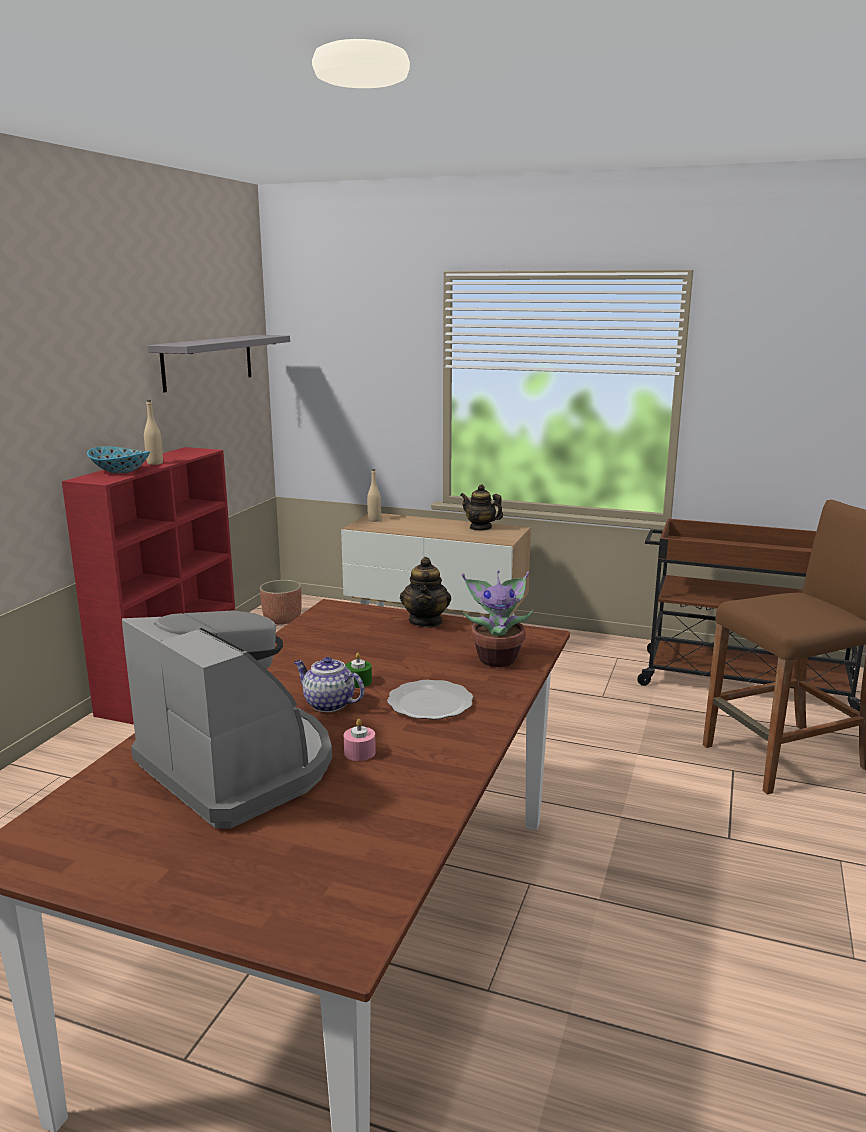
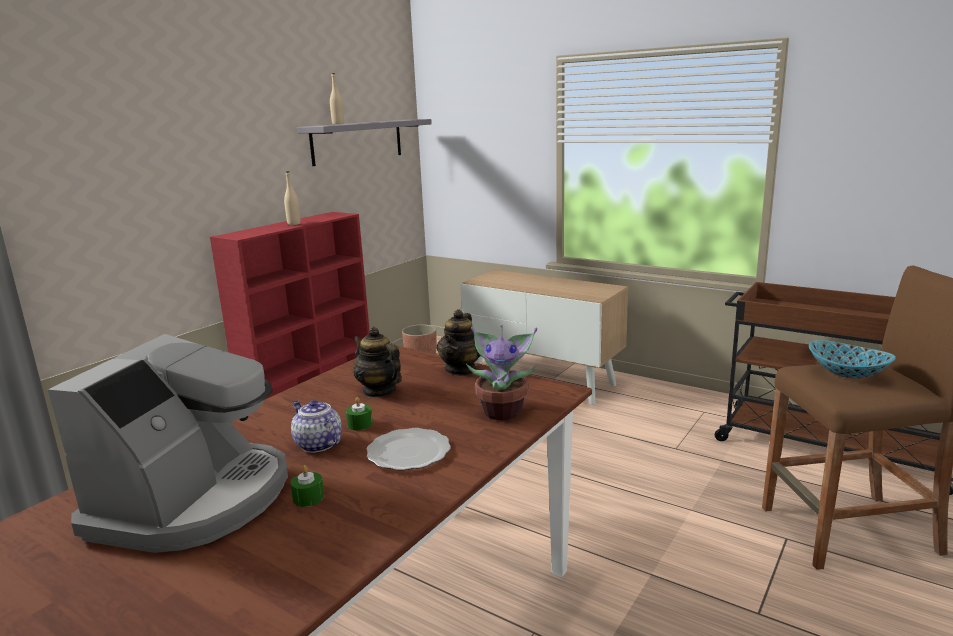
camera: 15 degrees right, 0 degrees up
bowl [87,446,150,474] -> bowl moved to [809,340,896,379]
coffee machine [122,610,332,828] -> coffee machine turned 45 degrees clockwise [48,334,288,553]
pink candle [344,719,376,761] -> green candle [290,465,324,507]
beige bottle [367,469,381,522] -> beige bottle moved to [330,73,344,124]
teapot [460,484,503,531] -> teapot moved to [353,327,402,398]

